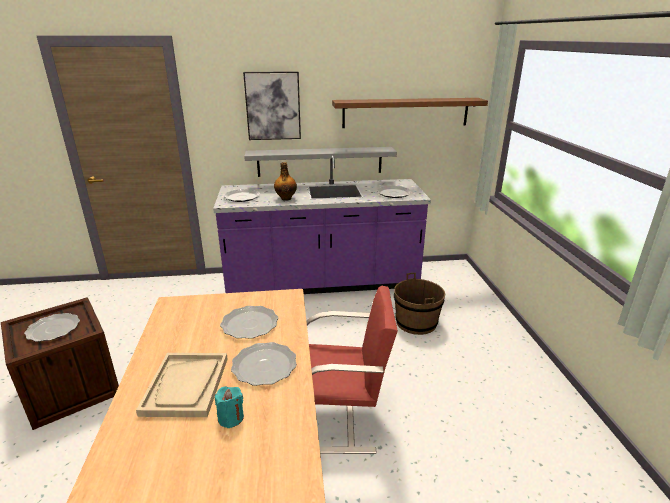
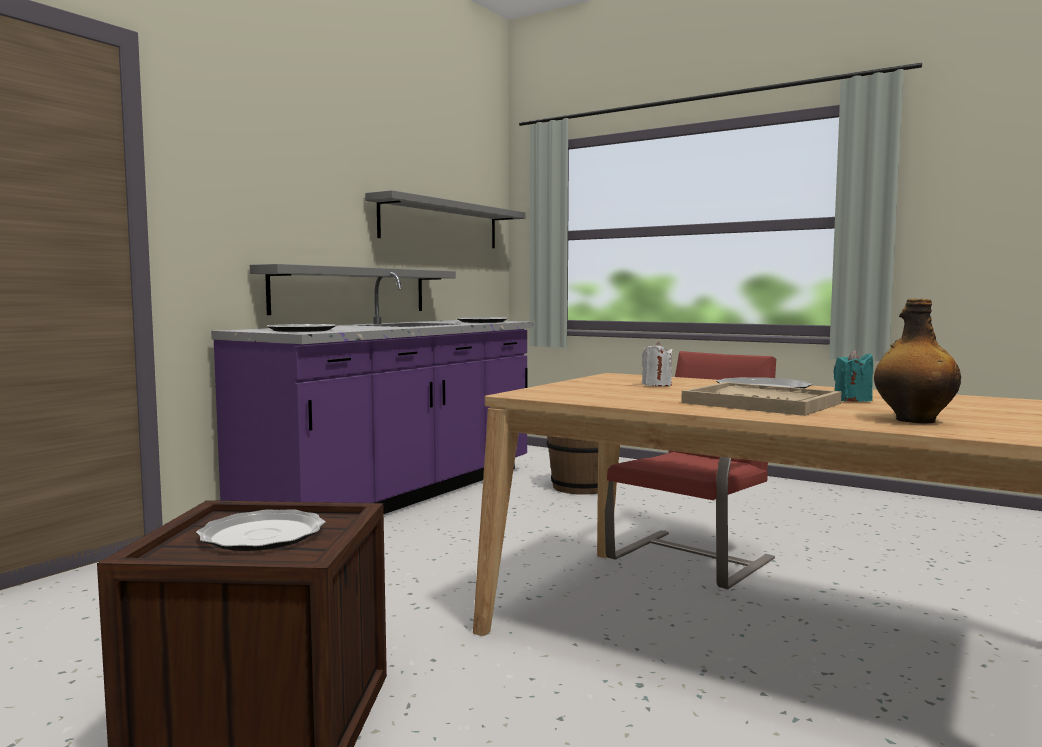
camera: 50 degrees left, 20 degrees down
plate [220,306,278,339] -> white candle [642,342,673,386]
picture [243,71,301,140] -> none
bottle [274,162,297,201] -> bottle moved to [874,299,961,423]
brown shelf [332,98,488,128] -> grey shelf [365,190,525,248]

